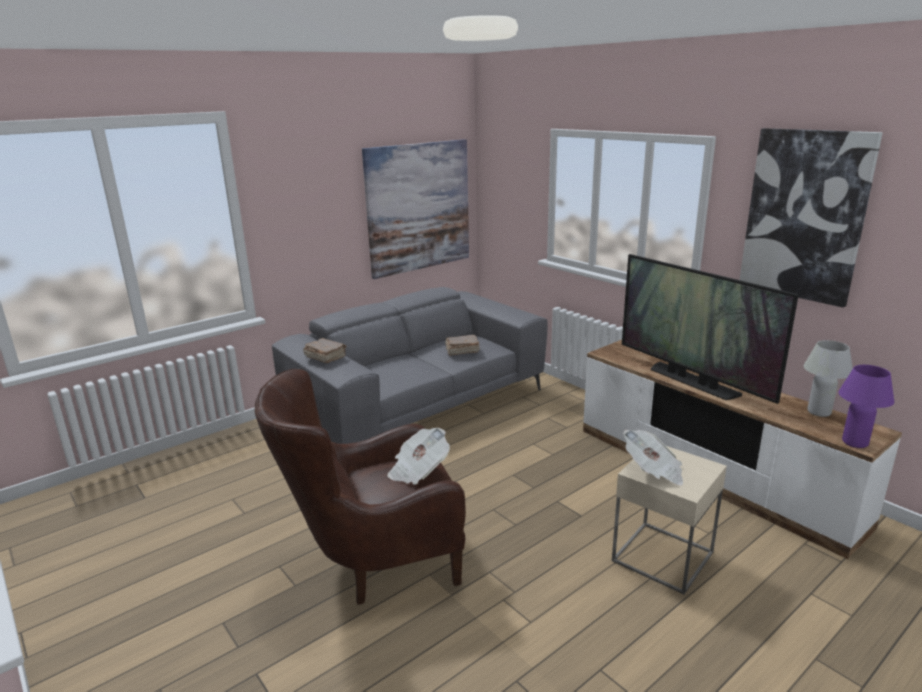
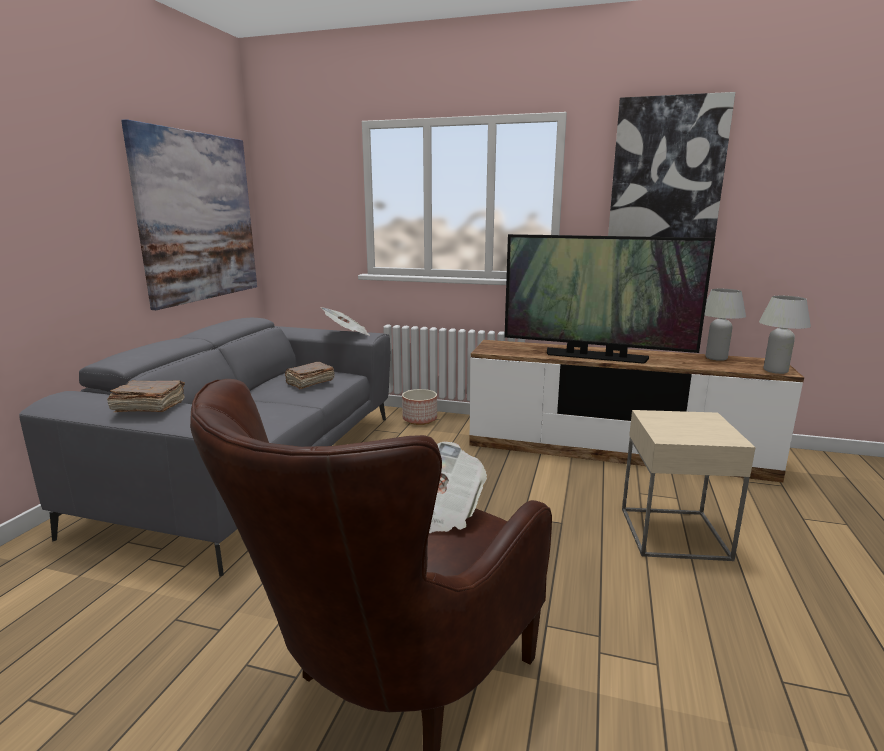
camera: 35 degrees left, 5 degrees down
newspaper [623,430,683,486] -> newspaper moved to [320,307,369,335]
purple table lamp [839,365,894,448] -> white table lamp [759,296,811,374]
none -> planter [402,389,437,425]

